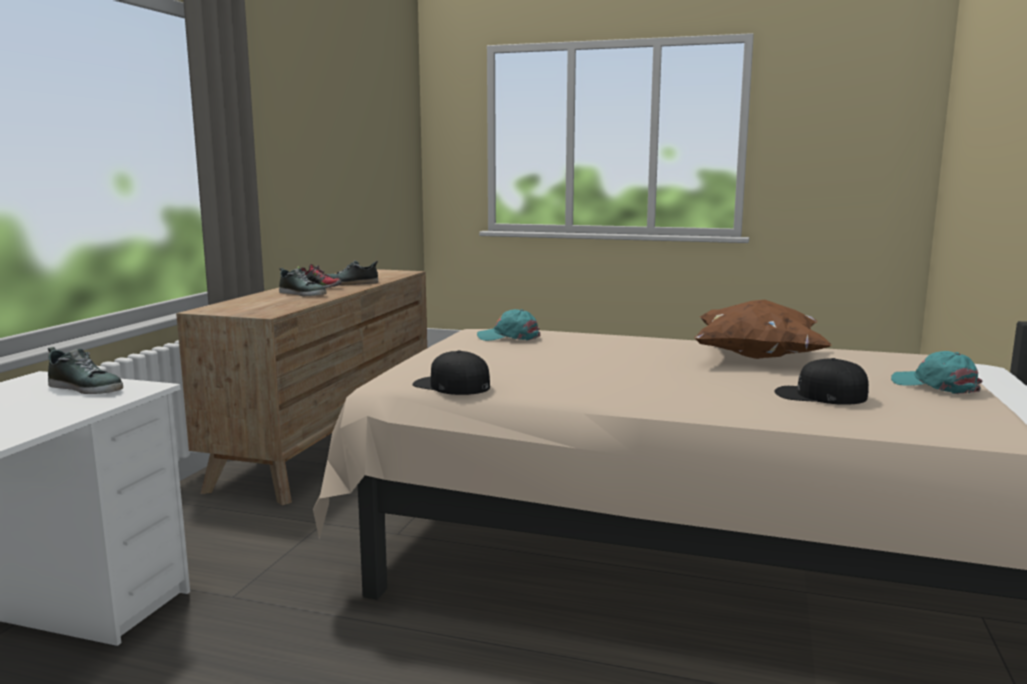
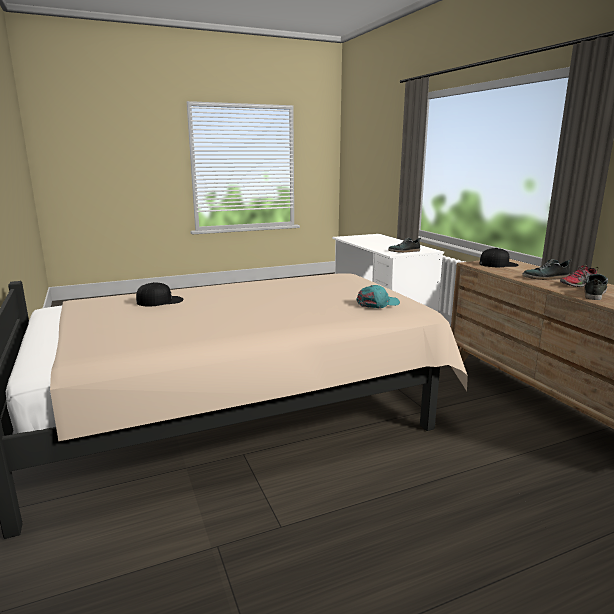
camera: 140 degrees right, 5 degrees up
black cap [413,350,490,395] -> black cap moved to [480,248,519,267]
brown pillow [694,300,832,359] -> none
turquoise cap [891,351,983,394] -> none

